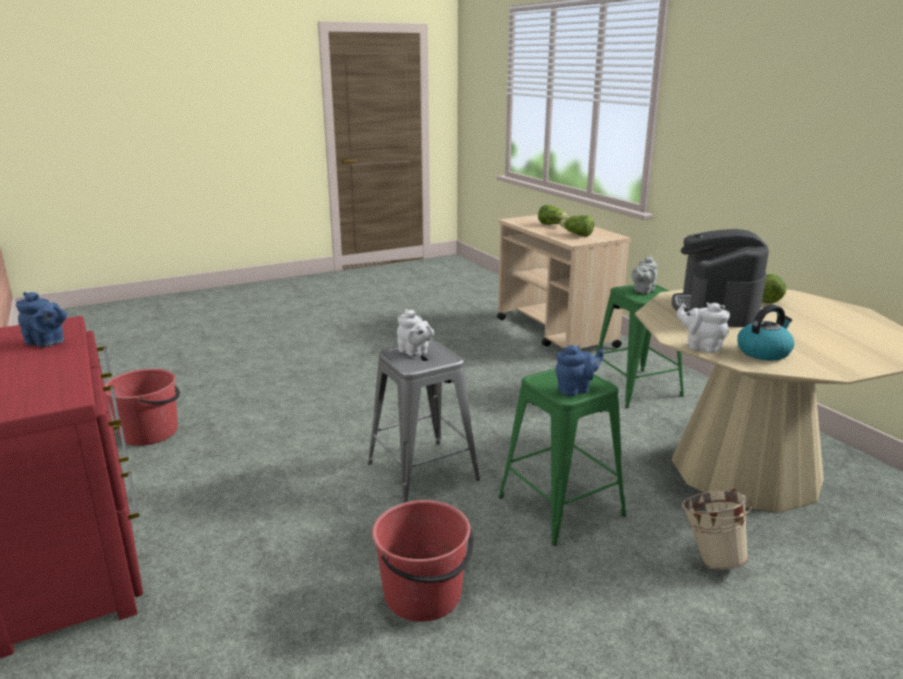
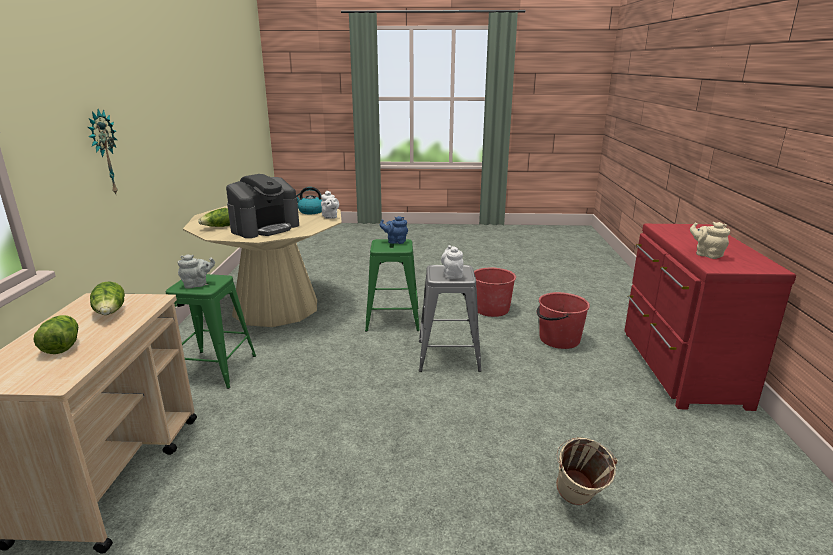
camera: 150 degrees left, 0 degrees up
blue teapot [16,292,67,347] -> beige teapot [690,222,730,259]
red bucket [105,368,180,446] -> red bucket moved to [536,292,590,349]
beige bucket [682,487,752,570] -> beige bucket moved to [556,438,618,505]
none -> wall clock [88,109,118,194]

